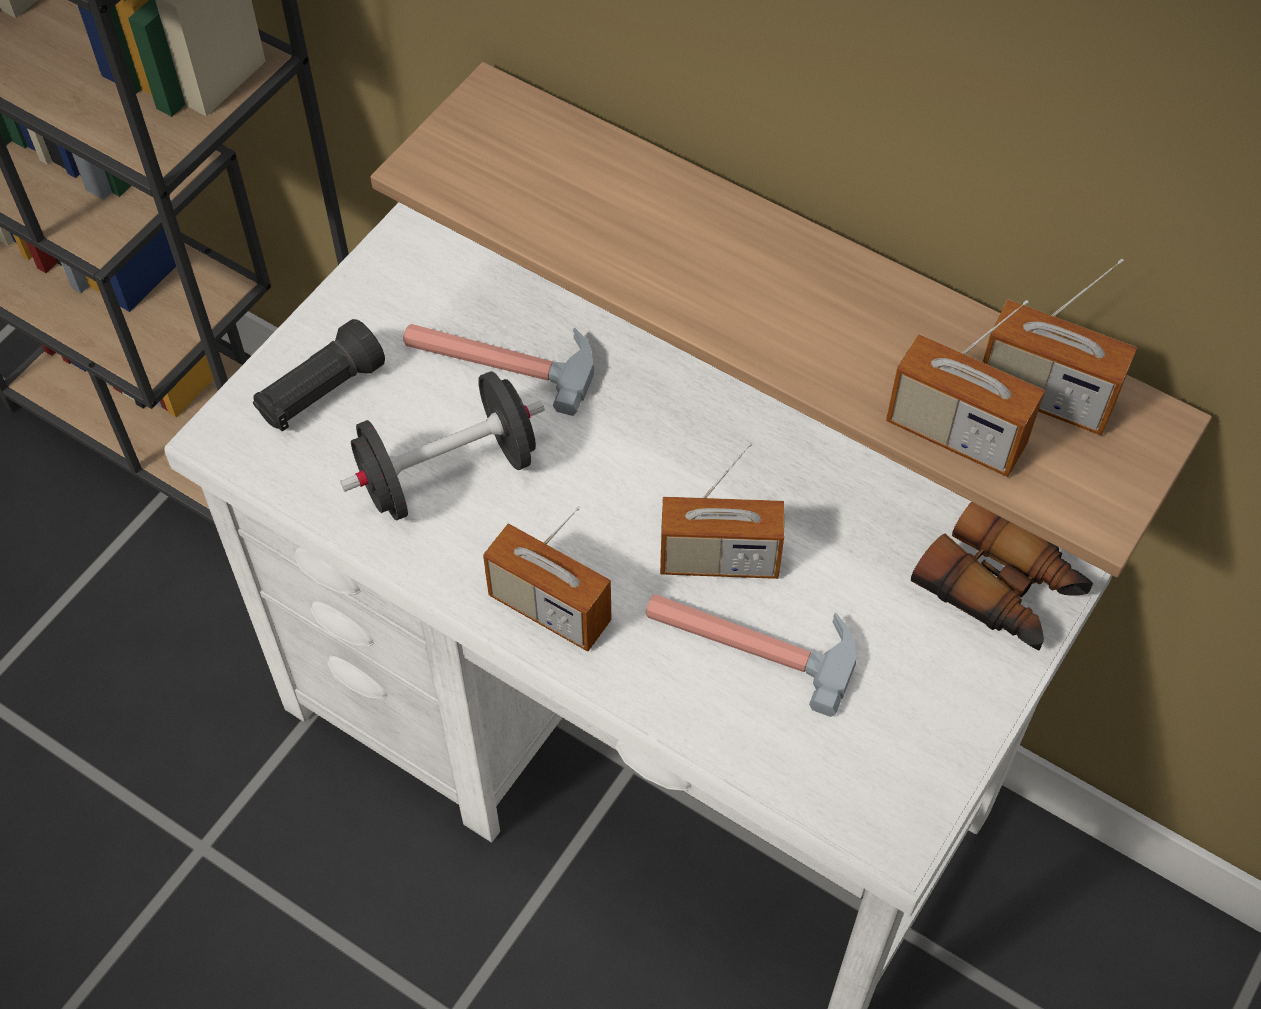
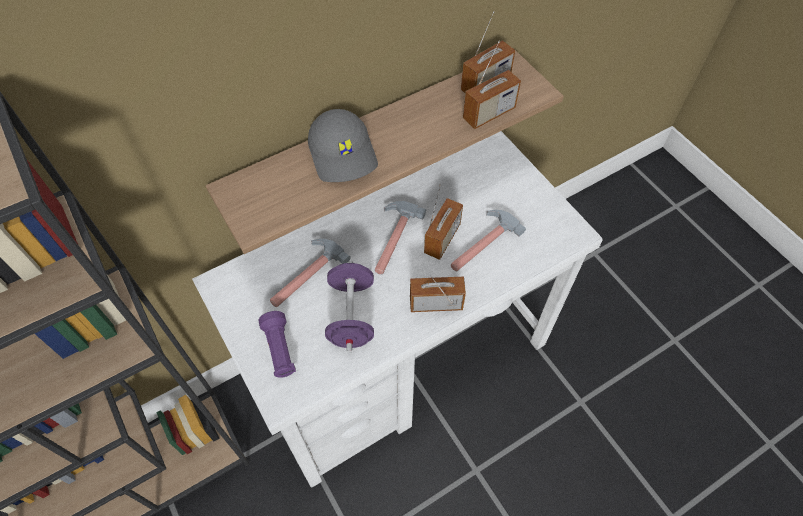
camera: 65 degrees left, 0 degrees up
black flashlight [253,319,385,432] -> purple flashlight [258,311,296,378]
black dumbbell [340,371,545,521] -> purple dumbbell [325,261,374,353]
radio [483,507,611,652] -> radio turned 150 degrees counterclockwise [410,275,466,312]
binoculars [911,502,1093,651] -> none
none -> grey cap [308,109,378,182]
none -> hammer [375,201,426,274]

